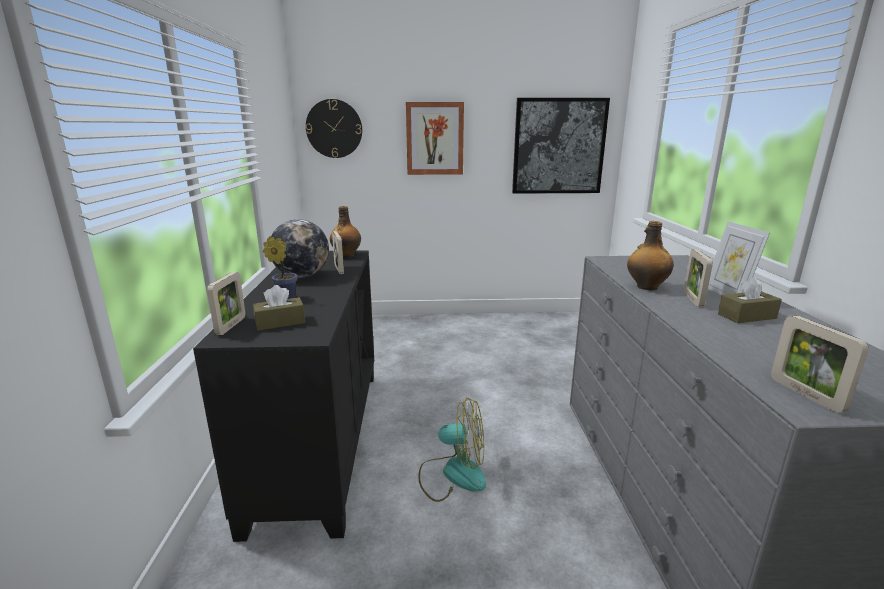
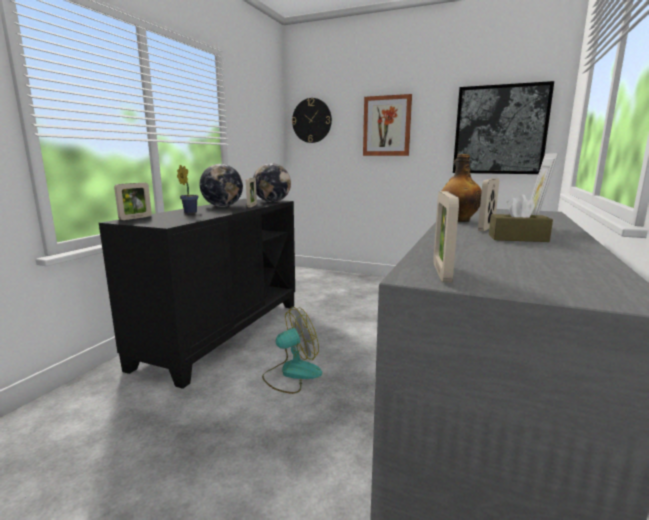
camera: 25 degrees right, 5 degrees down
brown tissue box [253,285,305,331] -> none
bottle [330,206,361,258] -> globe [253,163,291,202]
fan [418,398,486,502] -> fan turned 60 degrees counterclockwise [262,307,322,394]

